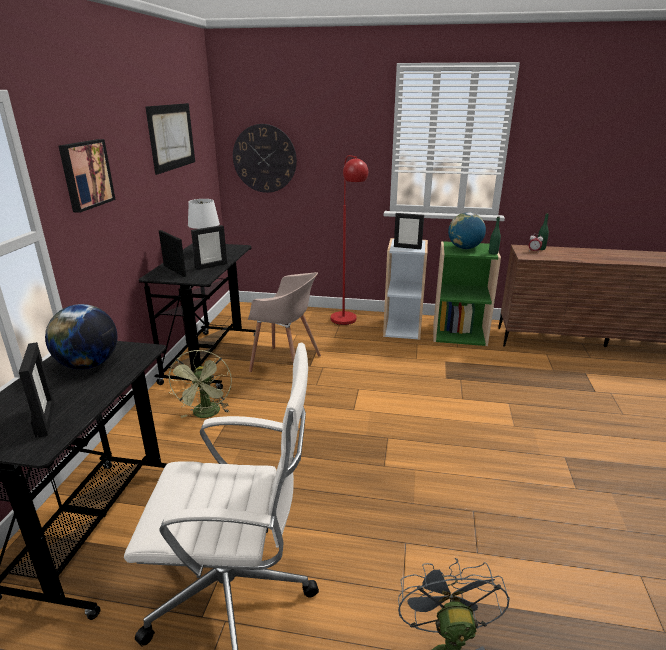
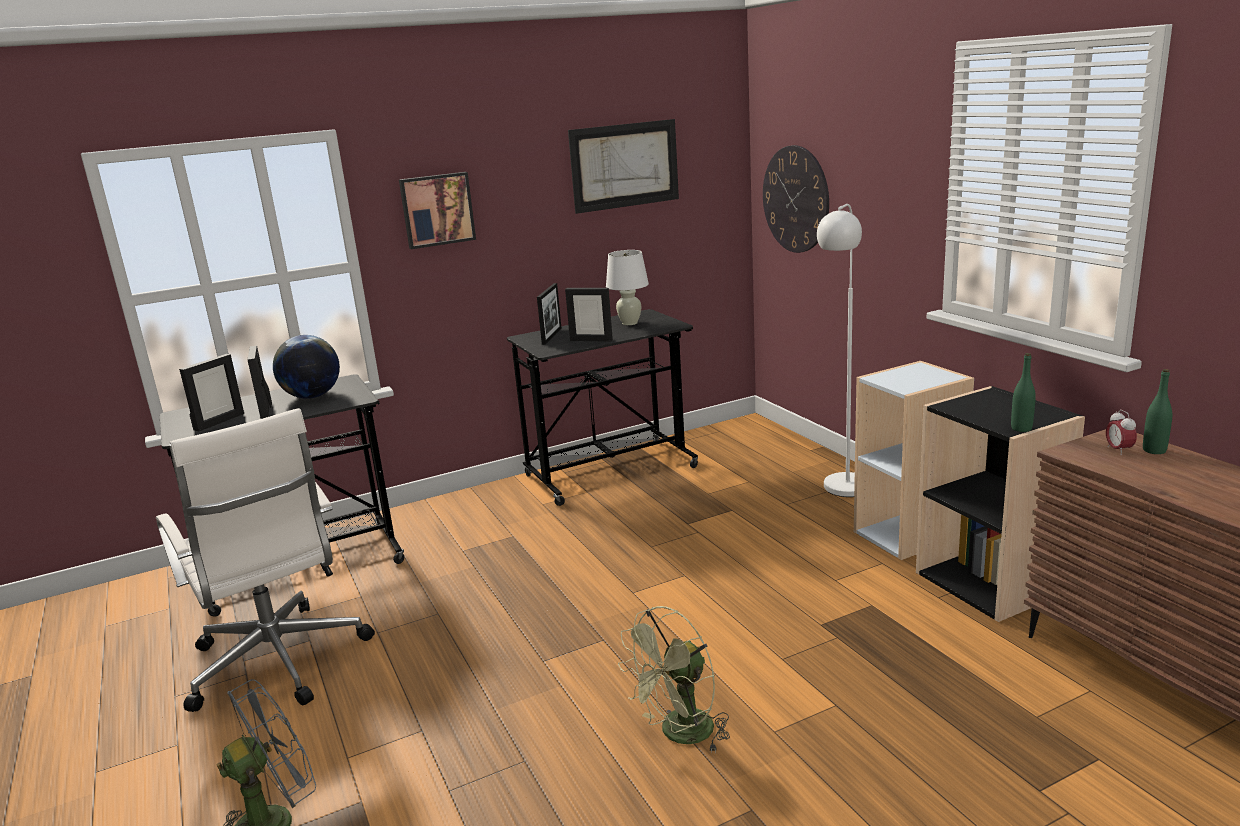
camera: 55 degrees right, 5 degrees down
green fan [167,350,232,418] -> green fan moved to [618,606,730,753]
beige chair [247,272,321,372] -> none
red floor lamp [331,155,368,325] -> white floor lamp [817,204,862,497]
picture frame [394,213,424,249] -> picture frame moved to [247,345,272,419]
green bookcase [433,241,501,346] -> black bookcase [916,386,1085,622]
globe [448,212,486,249] -> none

